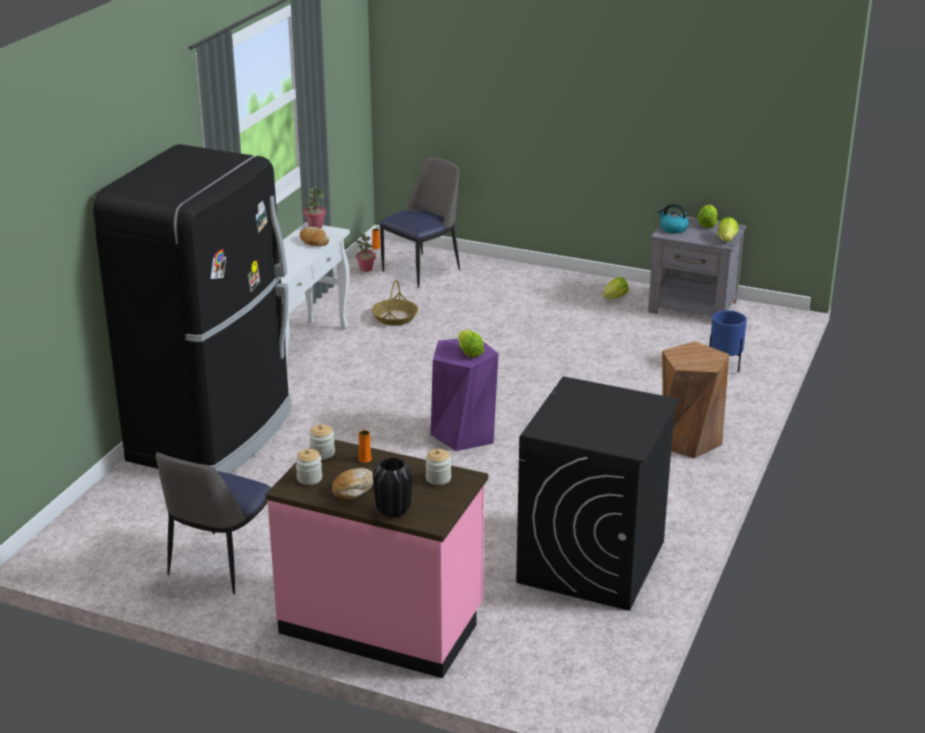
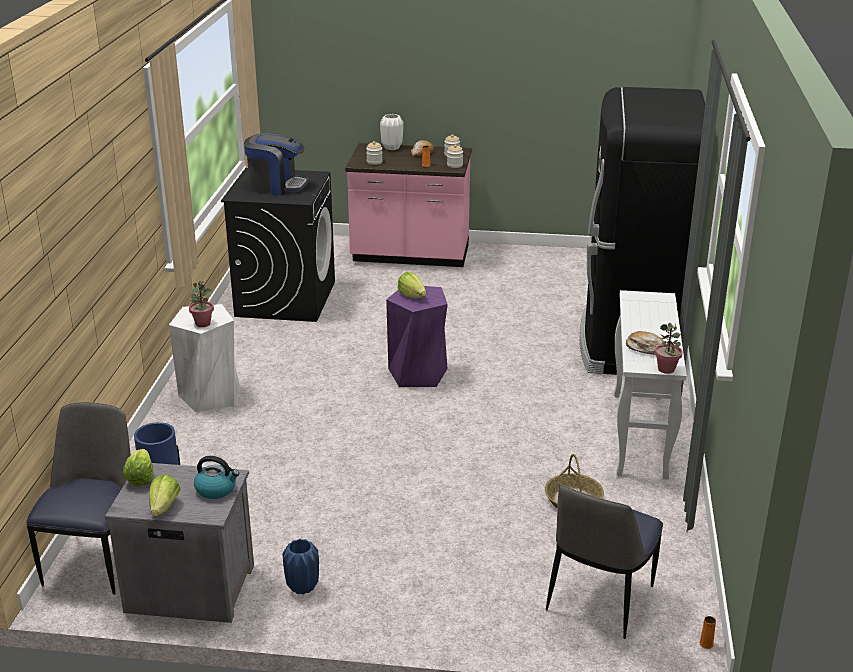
camera: 165 degrees right, 0 degrees up
chair [156,452,271,595] -> chair moved to [26,402,131,595]
potted plant [356,233,376,272] -> potted plant moved to [189,281,214,327]
black vase [373,457,412,518] -> white vase [380,114,403,150]
lettuce [603,277,629,299] -> blue vase [282,539,319,595]
brown stool [662,341,729,459] -> white stool [169,304,240,412]
none -> coffee machine [244,133,308,195]

